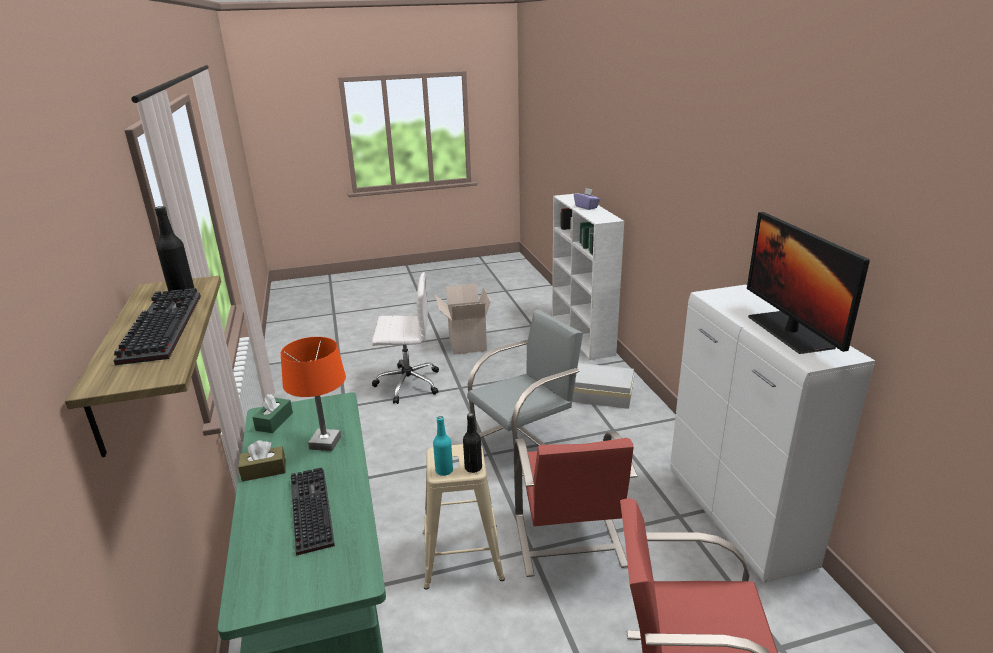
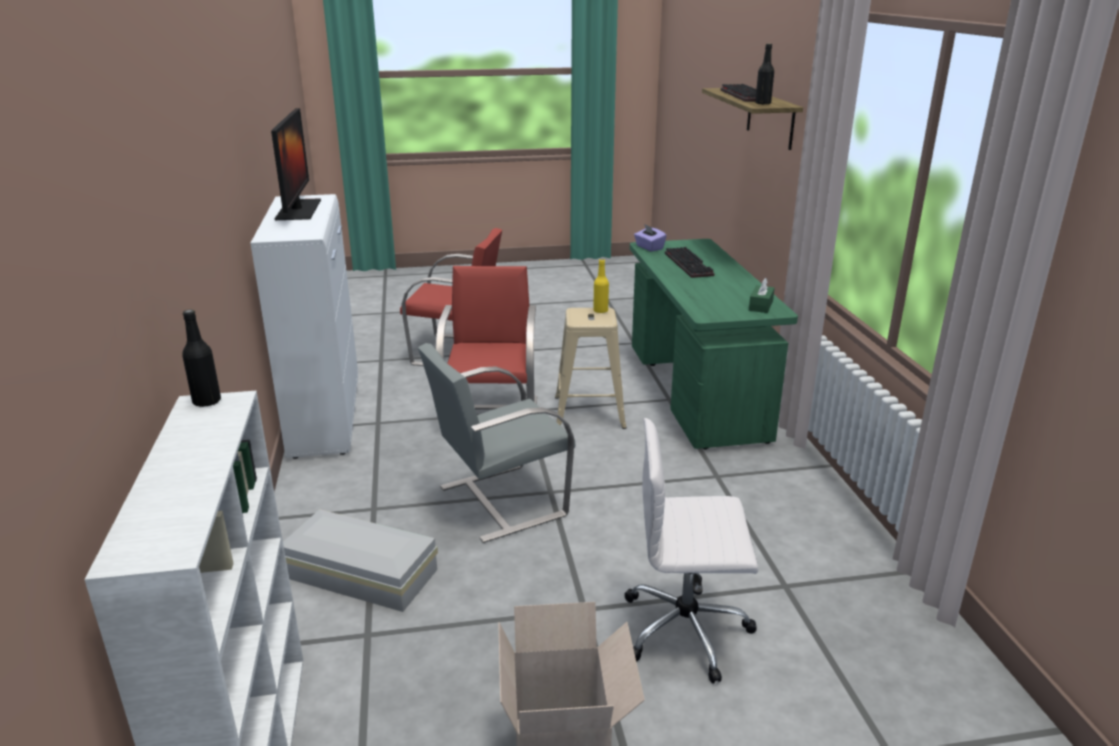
camera: 175 degrees left, 0 degrees up
brown tissue box [238,440,286,482] -> none
orange table lamp [281,337,346,451] -> none
turquoise bottle [433,416,453,476] -> yellow bottle [593,259,609,313]
black bottle [463,413,482,473] -> black bottle moved to [182,310,221,407]
purple tissue box [574,188,600,210] -> purple tissue box moved to [634,224,666,252]

